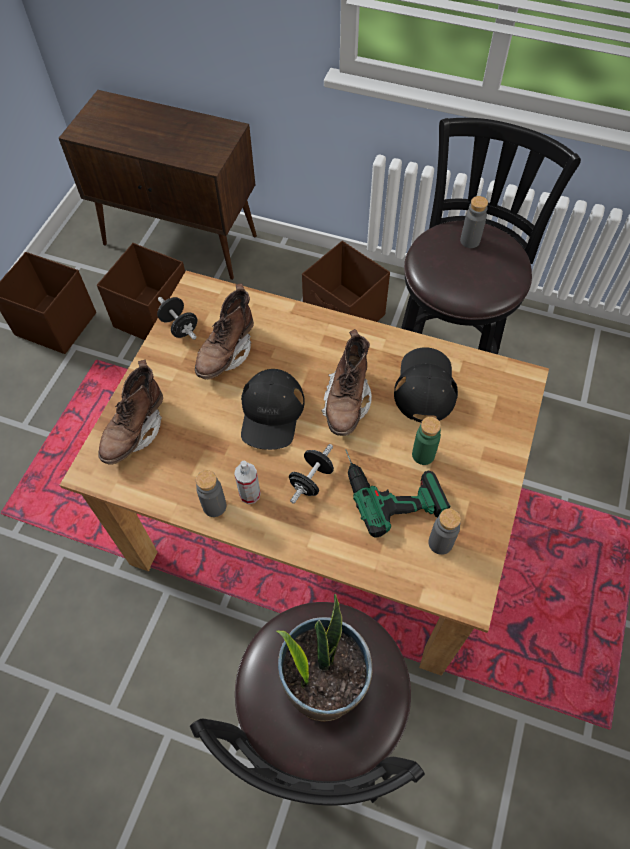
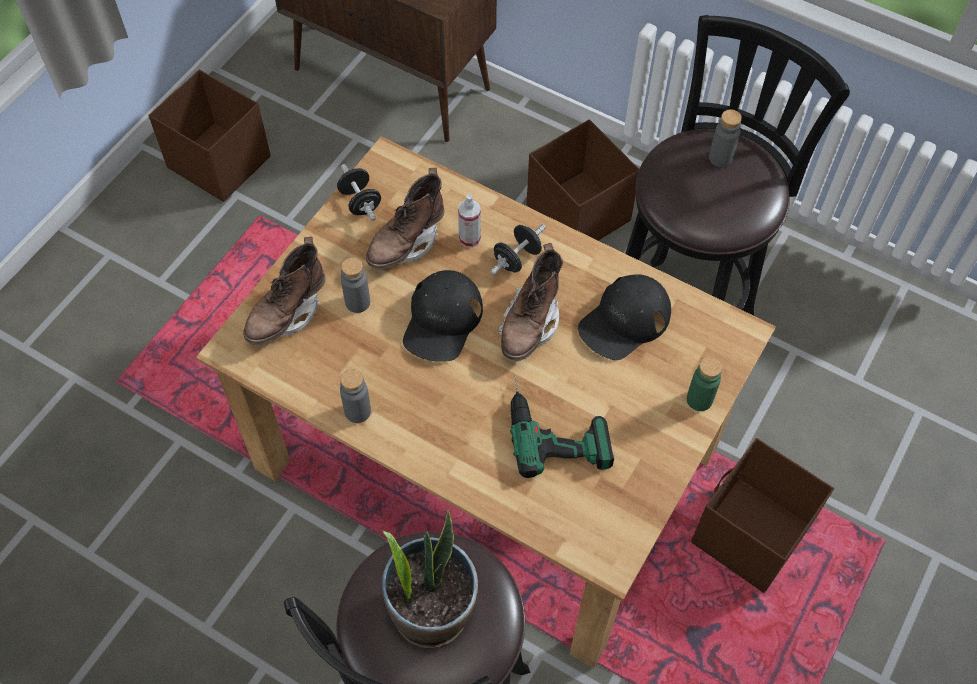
camera: 10 degrees right, 0 degrees up
brown storage box [97,243,185,340] -> brown storage box moved to [691,438,834,593]
spray bottle [234,461,261,504] -> spray bottle moved to [458,194,481,248]
black dumbbell [289,444,334,504] -> black dumbbell moved to [490,224,546,274]
black cap [394,347,458,423] -> black cap turned 150 degrees counterclockwise [578,274,671,360]
green bottle [412,417,441,465] -> green bottle moved to [687,357,722,411]
grey bottle [428,508,461,555] -> grey bottle moved to [341,257,370,313]

